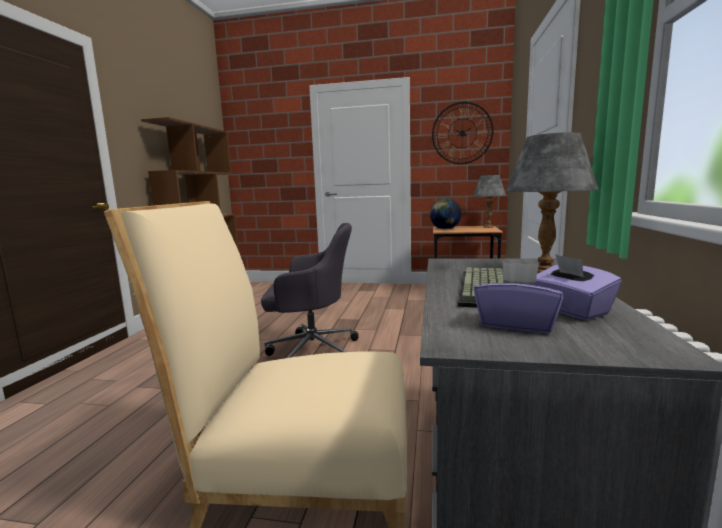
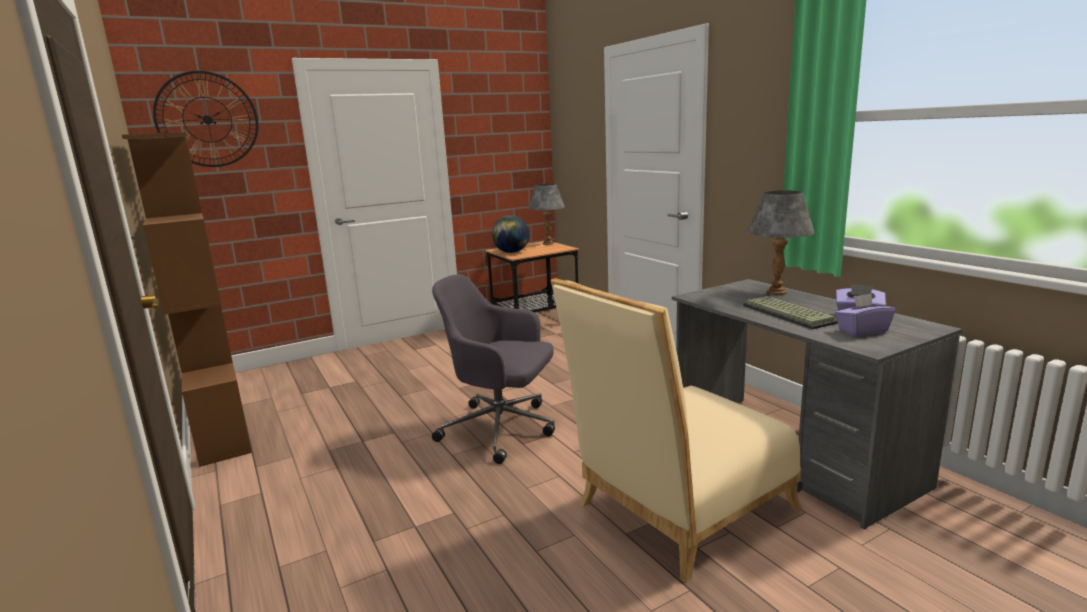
camera: 40 degrees left, 5 degrees up
grey office chair [261,223,359,358] -> grey office chair turned 120 degrees counterclockwise [432,274,555,464]
wall clock [432,102,494,164] -> wall clock moved to [153,71,258,167]

